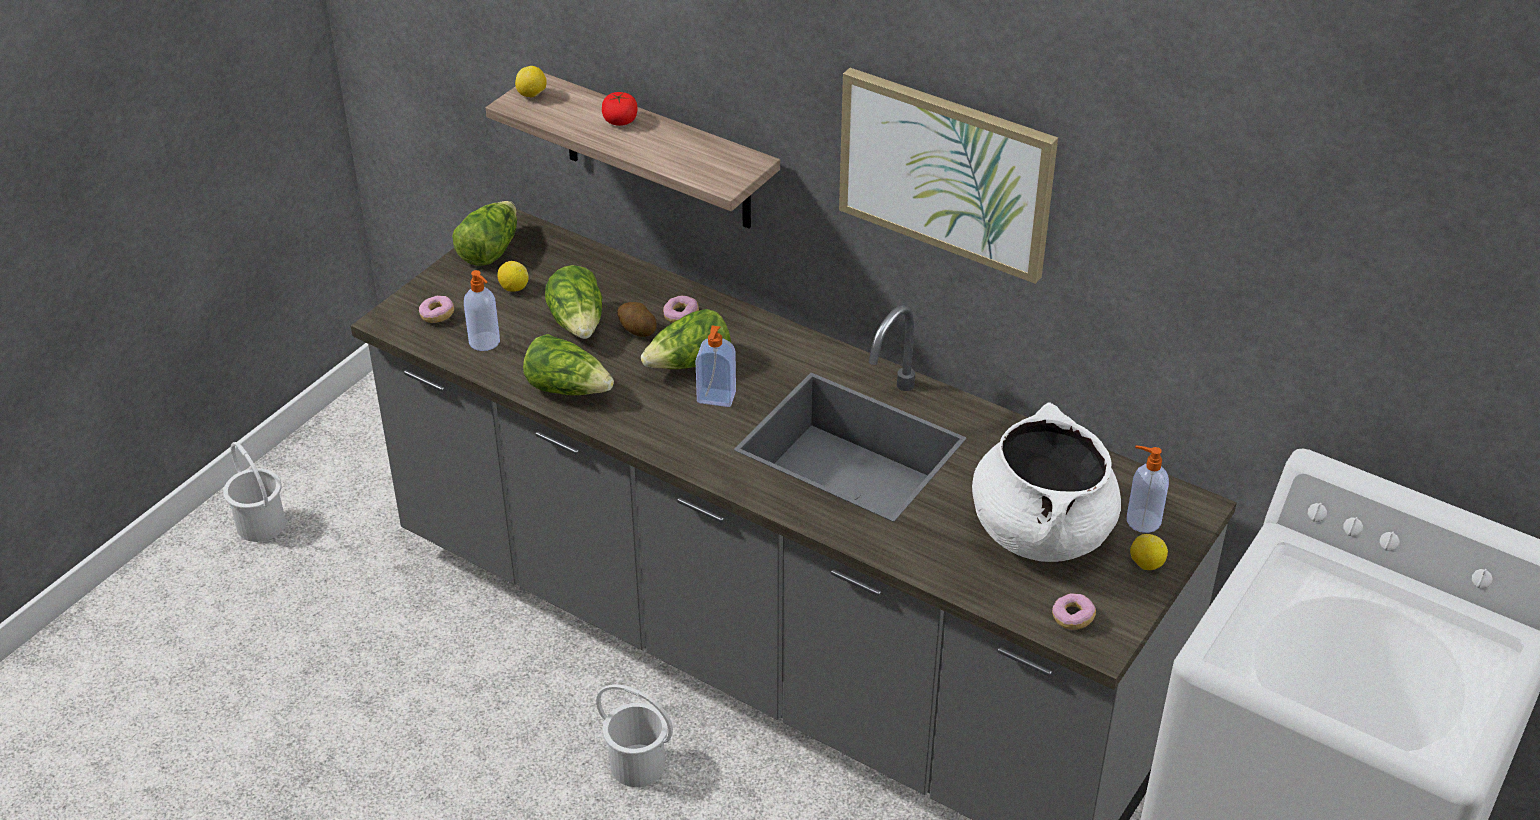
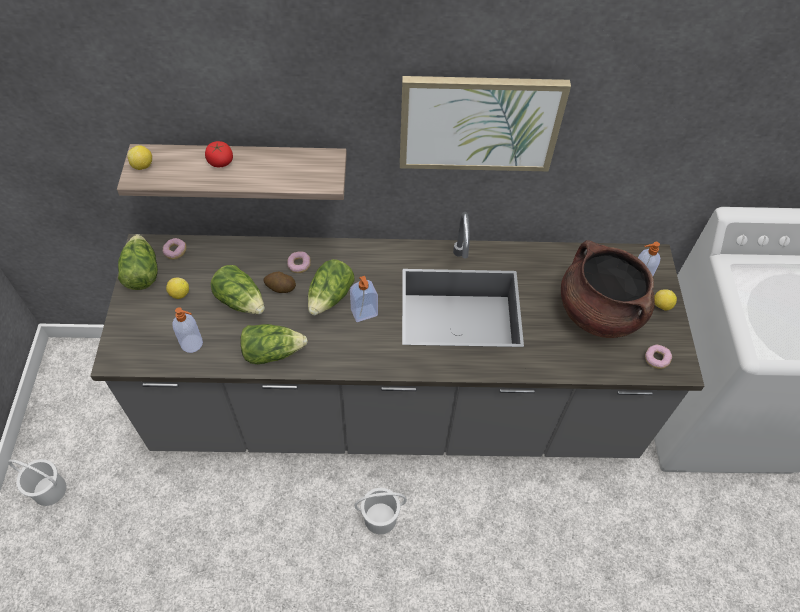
camera: 35 degrees left, 15 degrees up
donut [419,296,454,323] -> donut moved to [163,238,187,260]
white cooking pot [972,402,1121,562] -> brown cooking pot [561,240,655,338]

